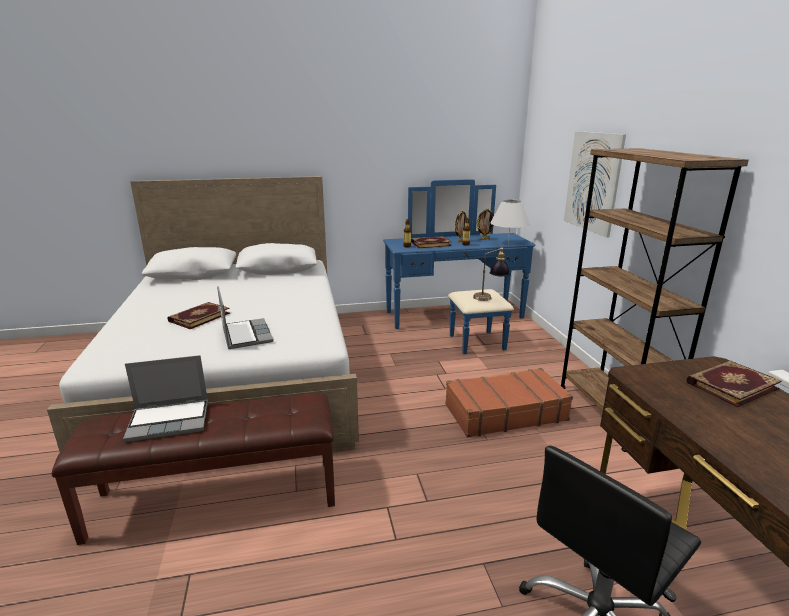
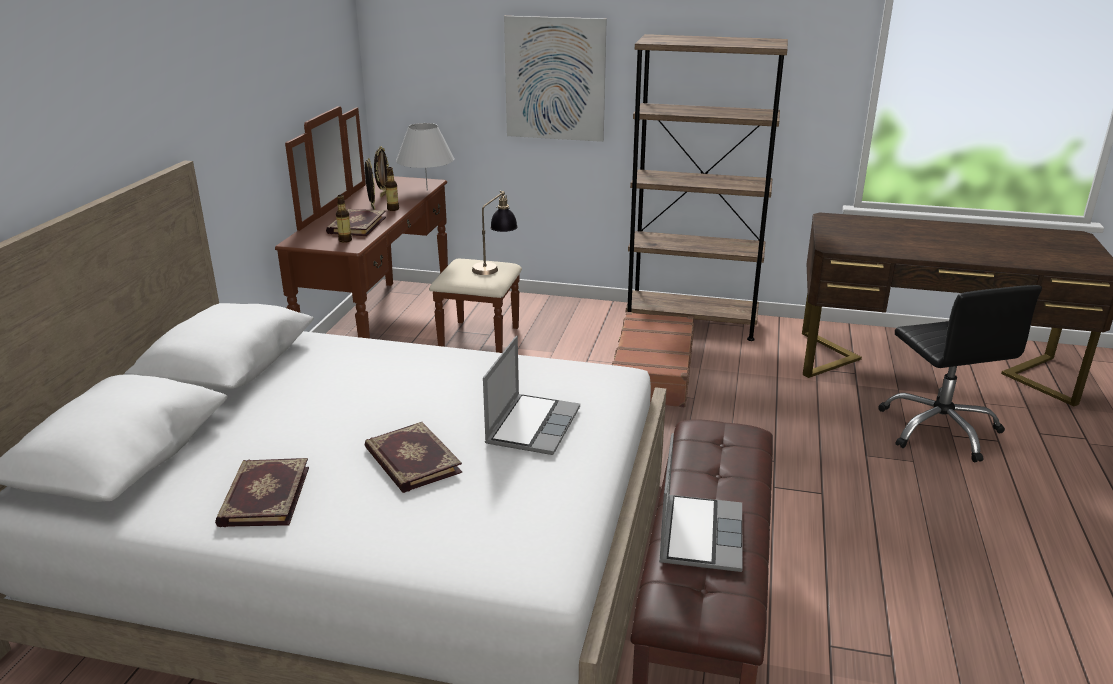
camera: 65 degrees left, 5 degrees up
laptop [217,286,274,349] -> laptop turned 105 degrees clockwise [483,336,580,455]
blue dresser [383,179,535,354] -> brown dresser [275,106,522,353]
book [687,361,782,407] -> book moved to [215,458,309,527]

